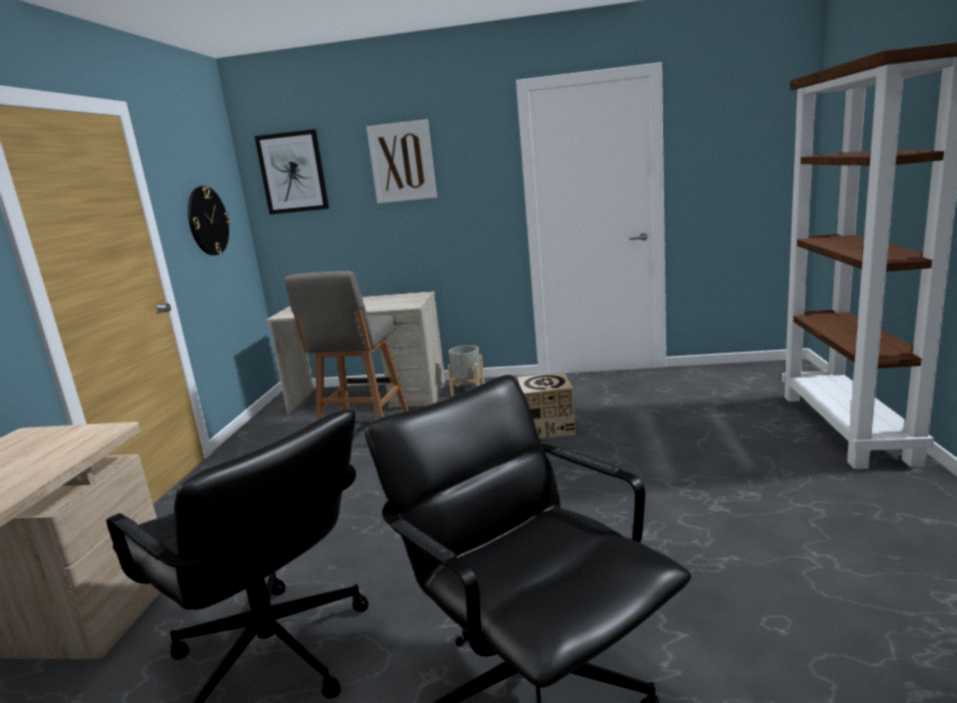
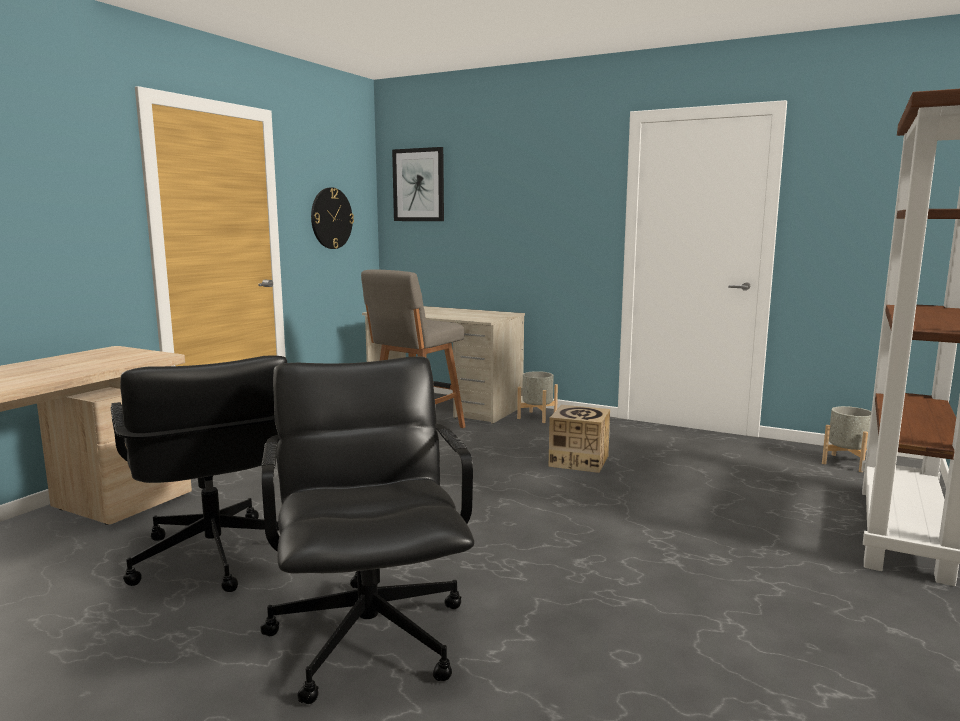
camera: 20 degrees right, 5 degrees down
picture [366,119,437,204] -> none
none -> grey planter [822,406,871,472]

